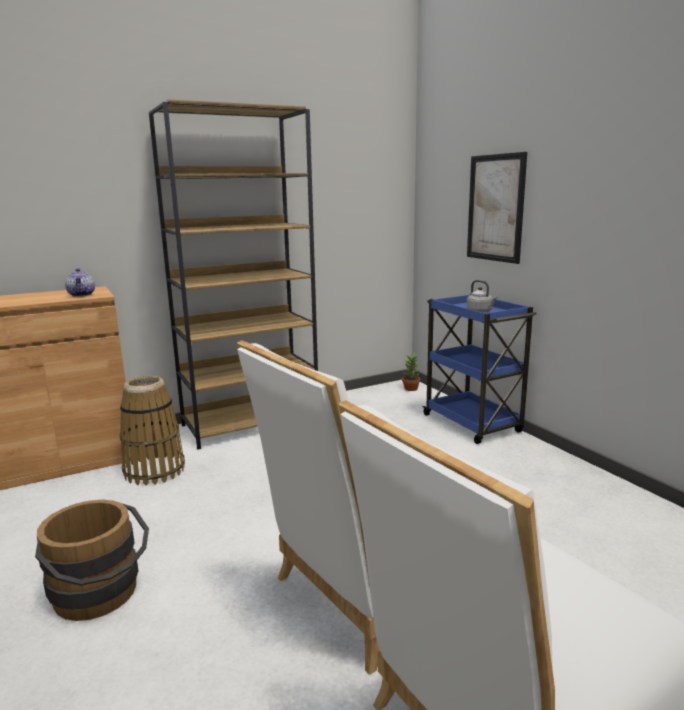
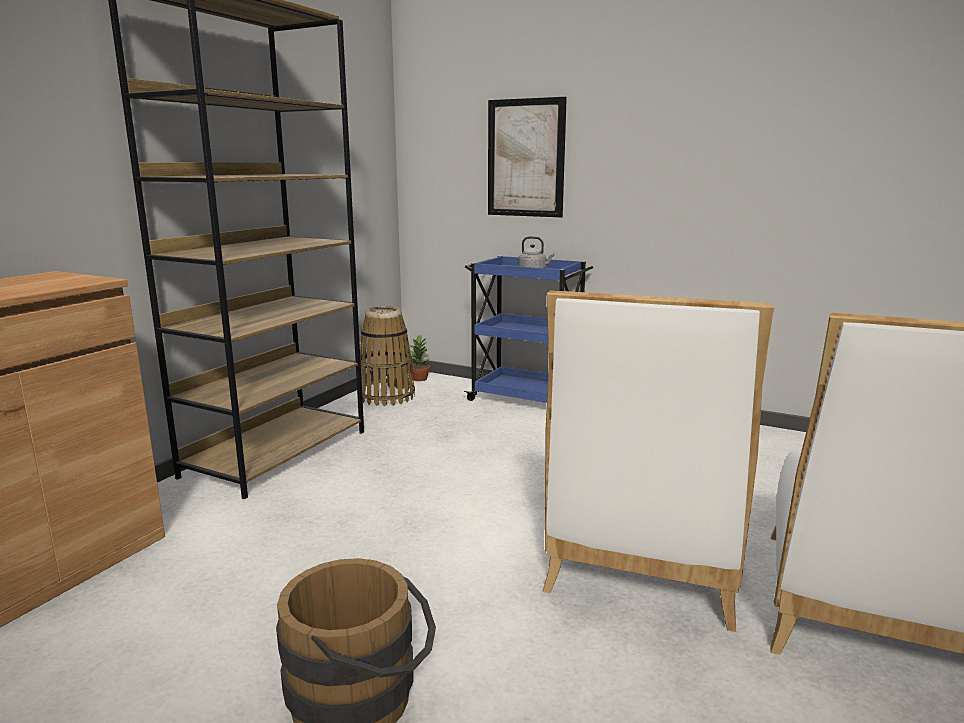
camera: 35 degrees left, 0 degrees up
teapot [65,268,95,297] -> none
basket [120,376,185,486] -> basket moved to [360,306,415,406]

